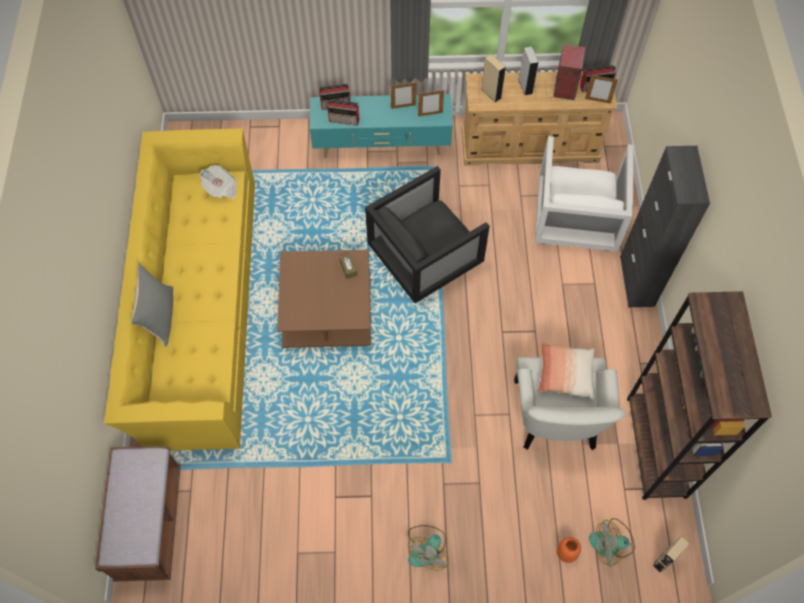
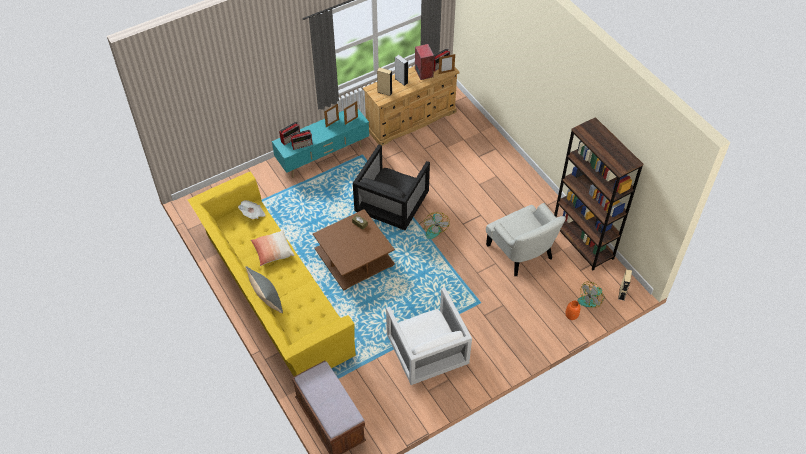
camera: 30 degrees left, 10 degrees down
fan [408,525,449,571] -> fan moved to [419,212,450,239]
white armchair [534,136,634,252] -> white armchair moved to [386,287,472,385]
pillow [537,342,595,400] -> pillow moved to [251,230,295,266]
black cabinet [620,146,710,307] -> none

